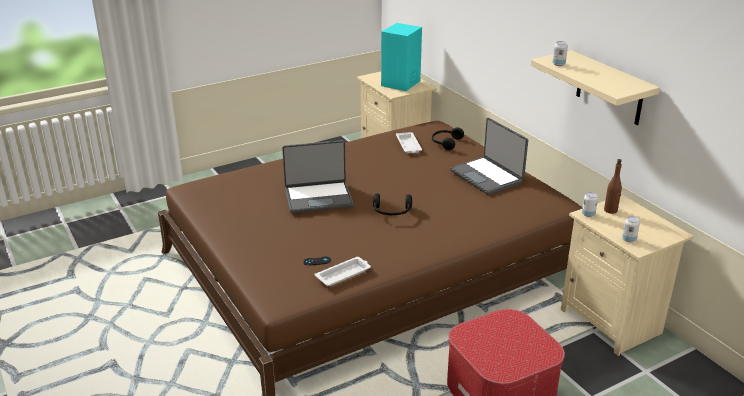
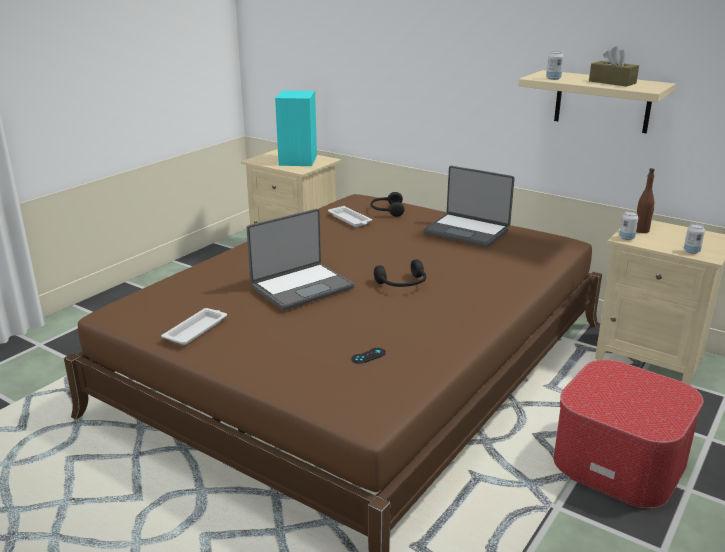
camera: 25 degrees left, 5 degrees down
white tray [315,257,371,286] -> white tray moved to [161,308,227,345]
none -> brown tissue box [589,46,639,87]

